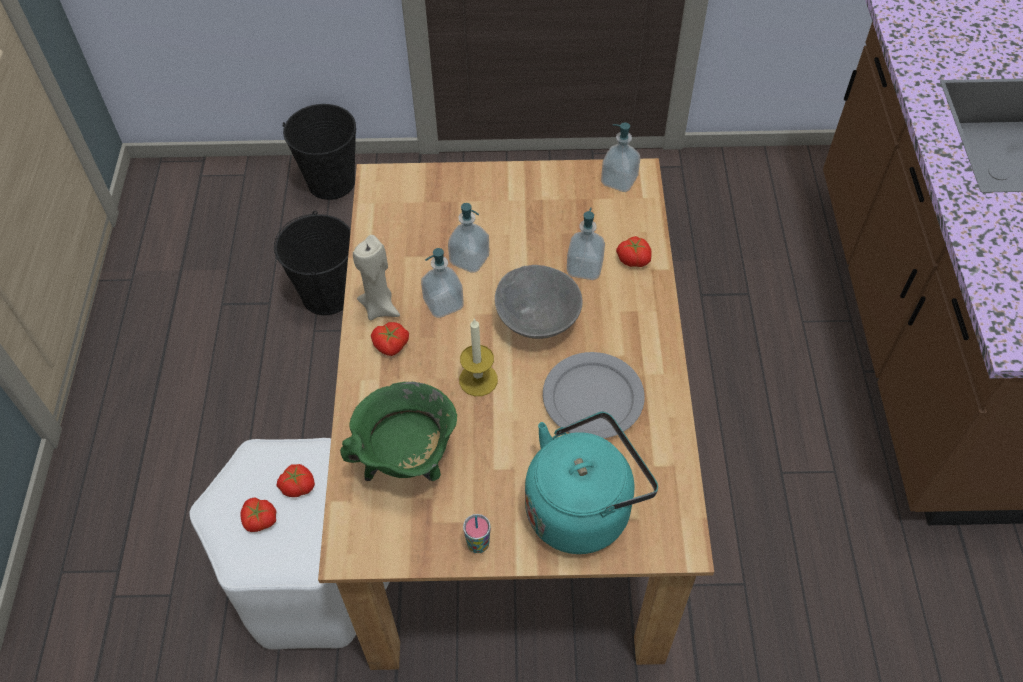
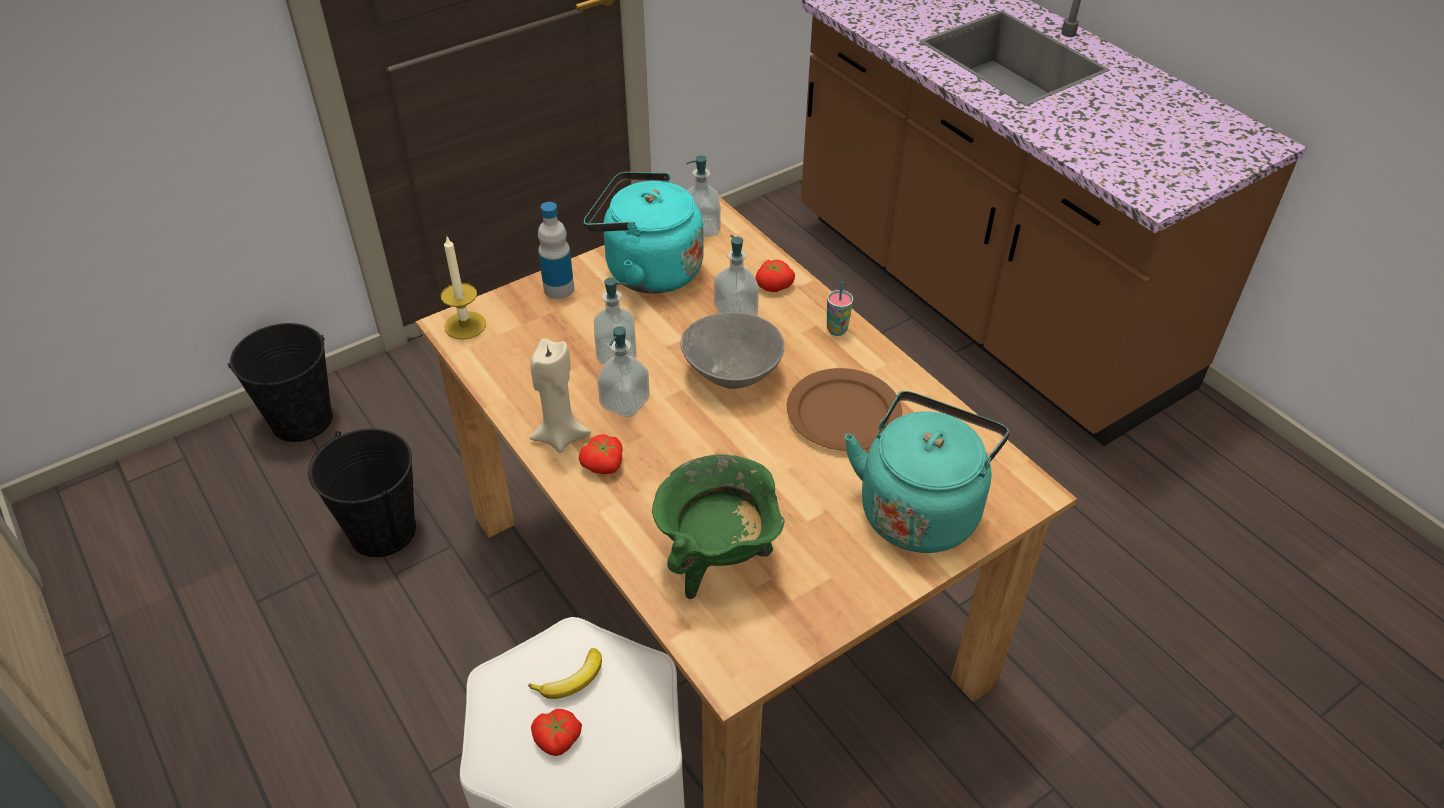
camera: 35 degrees left, 10 degrees down
tomato [277,464,315,497] -> banana [528,648,602,699]
candle [459,318,498,396] -> candle moved to [441,235,486,340]
cup [463,514,491,553] -> cup moved to [827,281,853,336]
grey plate [543,352,645,438] -> brown plate [787,368,902,451]
none -> bottle [538,202,574,299]
none -> turquoise kettle [584,172,704,294]

